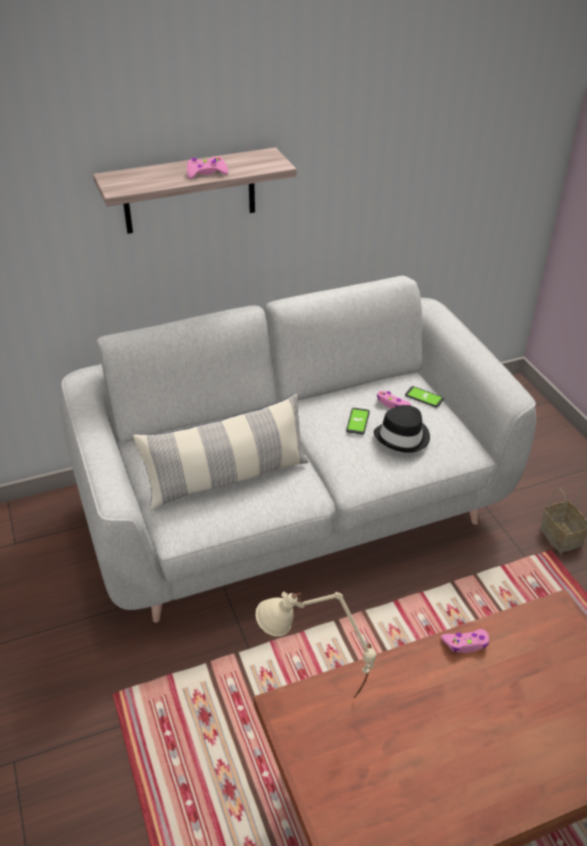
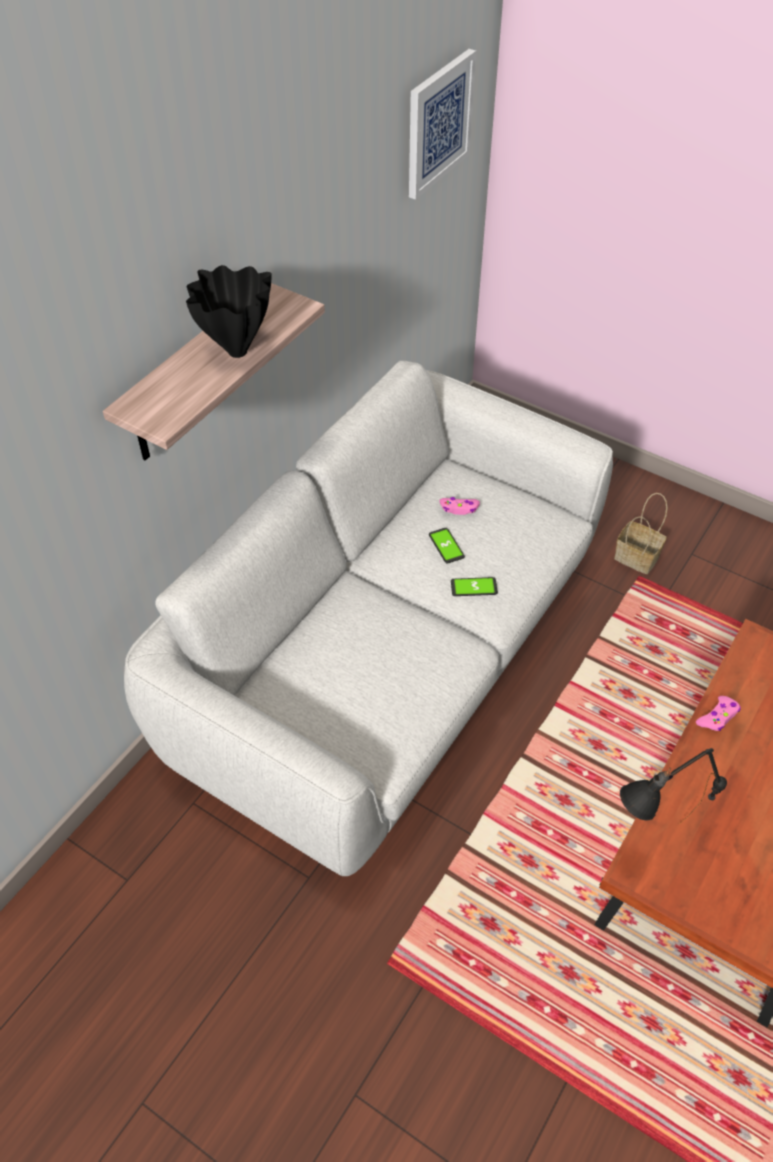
camera: 35 degrees left, 10 degrees up
pillow [133,393,309,510] -> none
pink game controller [187,156,228,179] -> black vase [186,265,272,358]
beige table lamp [256,591,376,698] -> black table lamp [620,748,727,824]
black hat [373,405,430,453] -> none
phone [405,386,444,408] -> phone moved to [451,577,498,596]
none -> picture [409,49,476,200]

